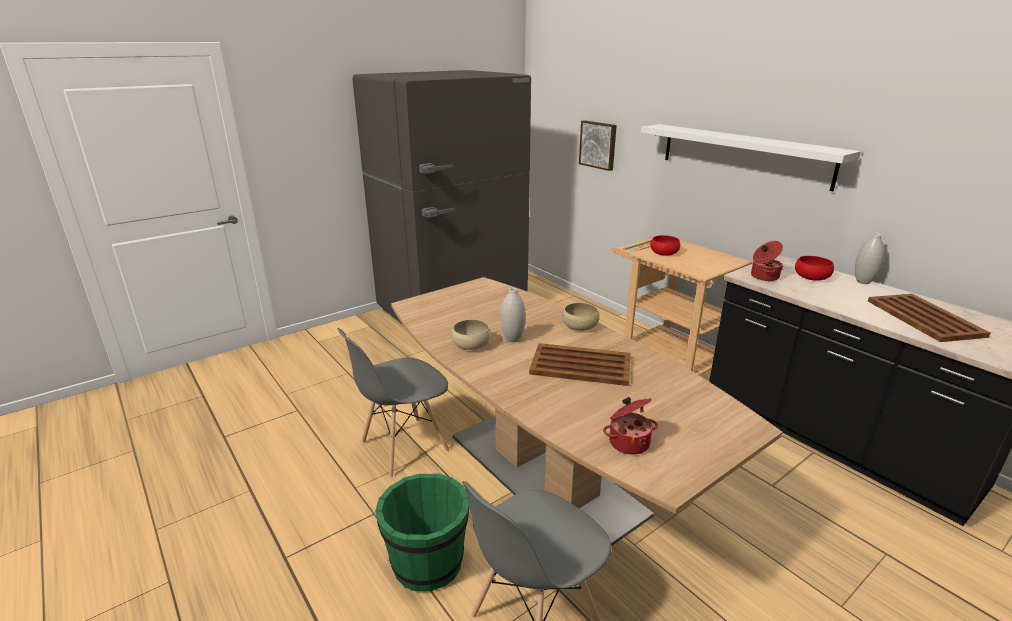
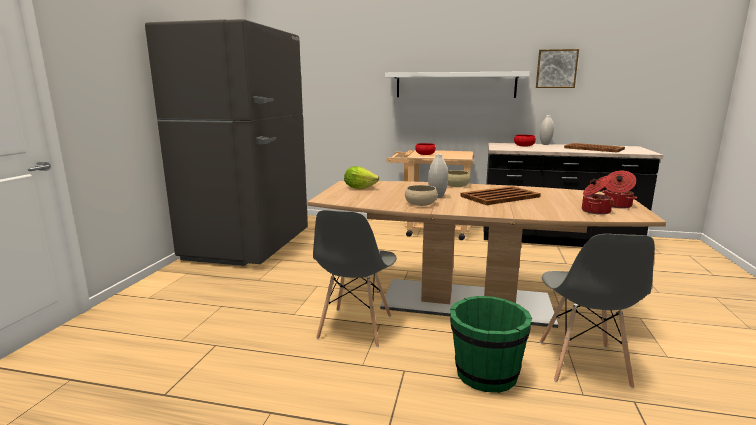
camera: 40 degrees left, 10 degrees down
picture [579,120,617,171] -> picture moved to [536,49,579,88]
cooking pot [751,241,783,281] -> cooking pot moved to [602,171,637,209]
none -> lettuce [344,166,379,189]

